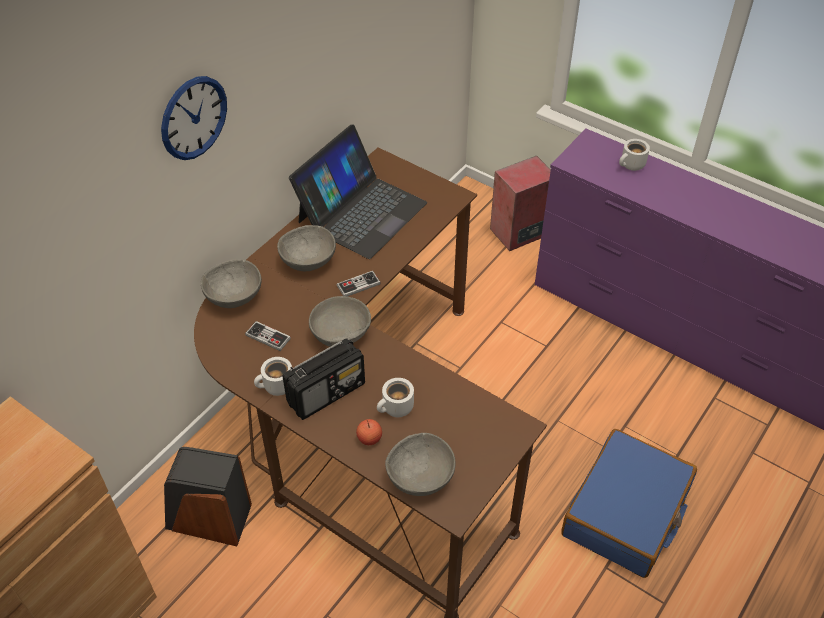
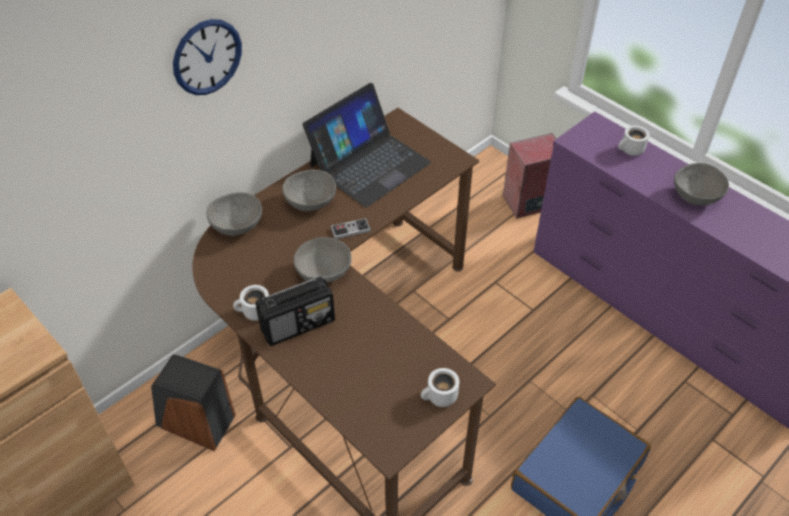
camera: 10 degrees right, 0 degrees up
game controller [245,321,291,351] -> none
apple [356,419,382,445] -> none
white mug [377,378,414,417] -> white mug moved to [421,368,459,407]
grey bowl [385,433,456,496] -> grey bowl moved to [674,163,729,205]

